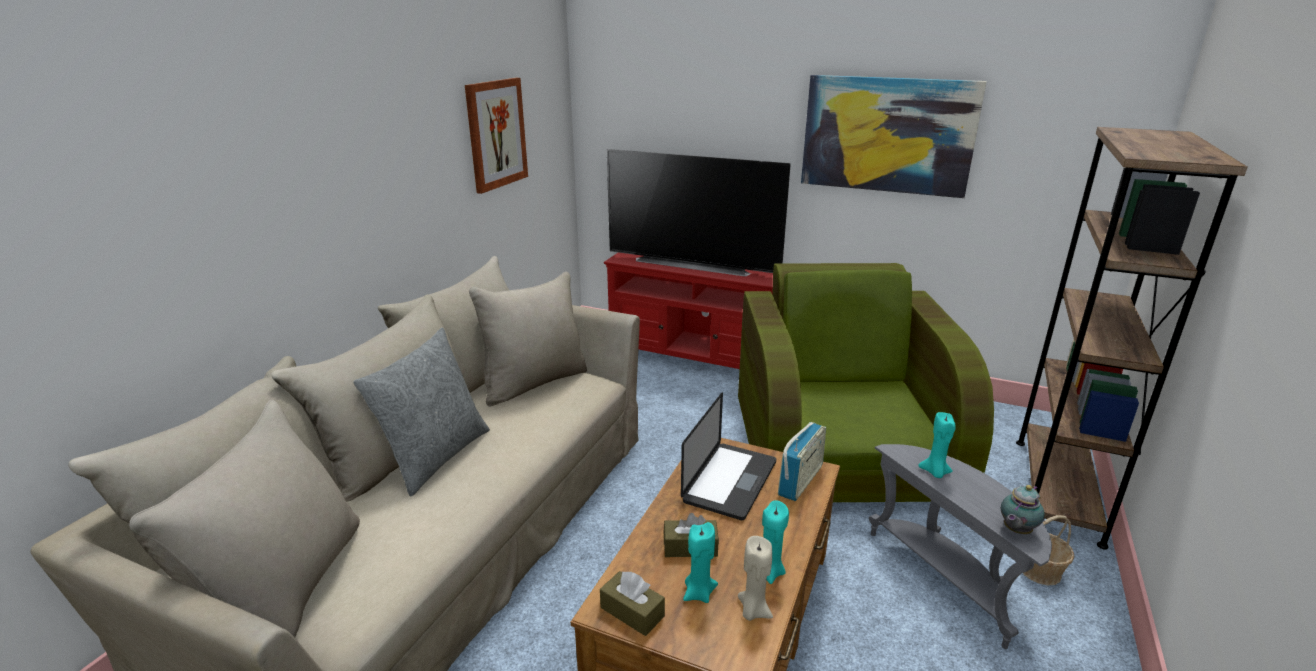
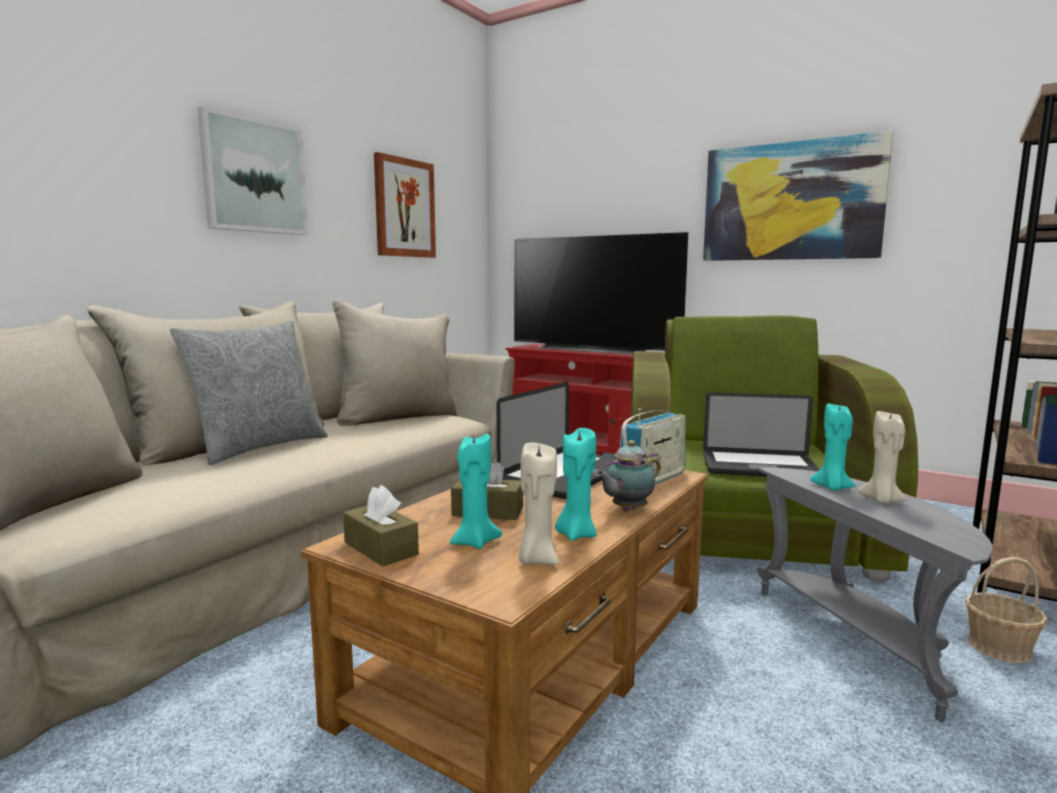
camera: 10 degrees right, 15 degrees down
teapot [1001,485,1045,534] -> teapot moved to [595,440,661,511]
none -> picture [197,106,308,235]
none -> laptop [703,392,820,476]
none -> beige candle [858,411,908,504]

